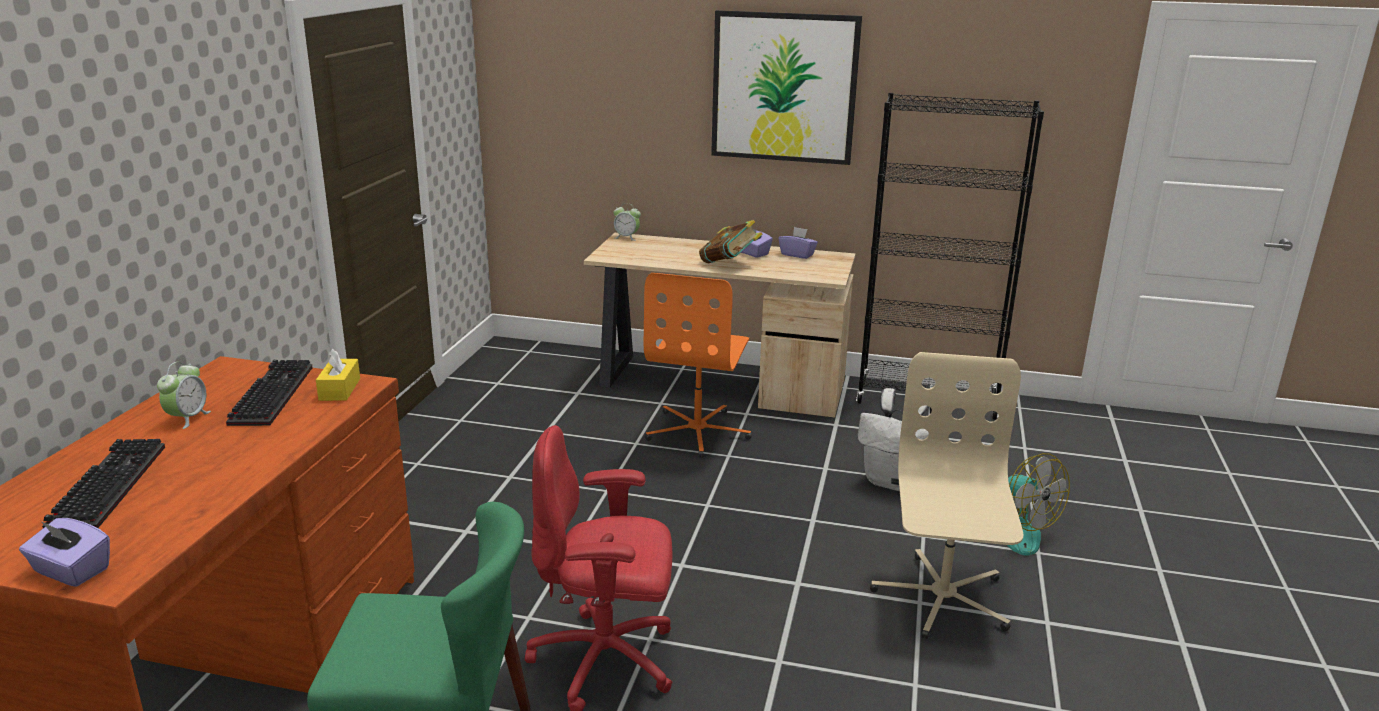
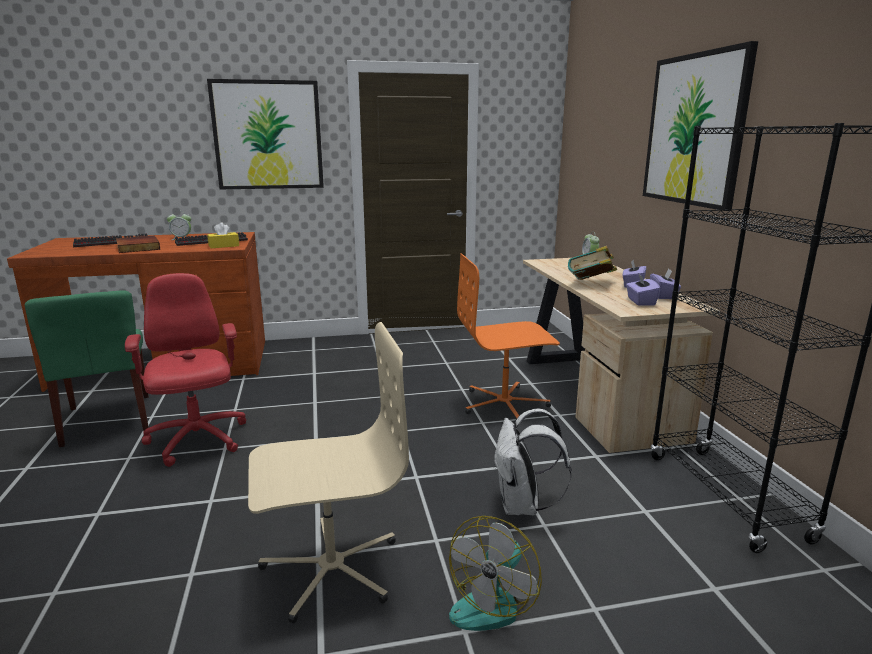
camera: 65 degrees right, 5 degrees down
purple tissue box [19,518,110,587] -> purple tissue box moved to [626,273,661,305]
none -> book [116,235,160,253]
none -> picture [207,79,324,189]

